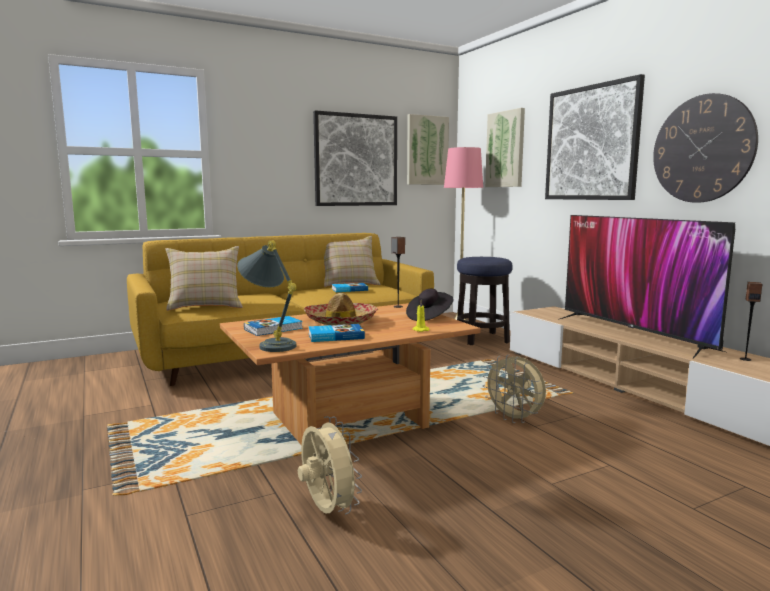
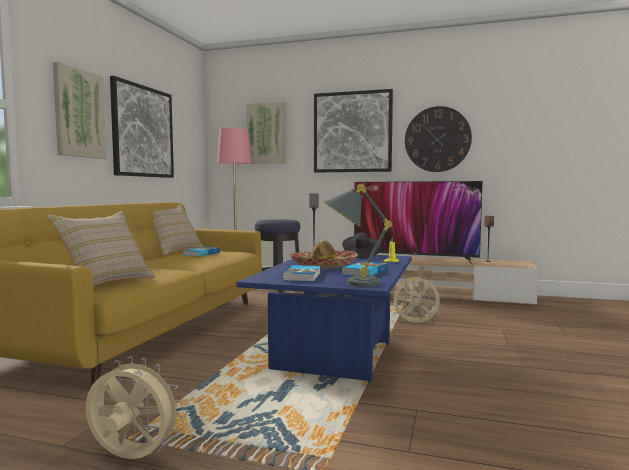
camera: 45 degrees left, 5 degrees down
brown coffee table [220,303,481,445] -> blue coffee table [236,255,412,382]
beige fan [298,416,362,515] -> beige fan moved to [86,356,184,459]
picture [407,114,449,185] -> picture moved to [53,62,106,159]

